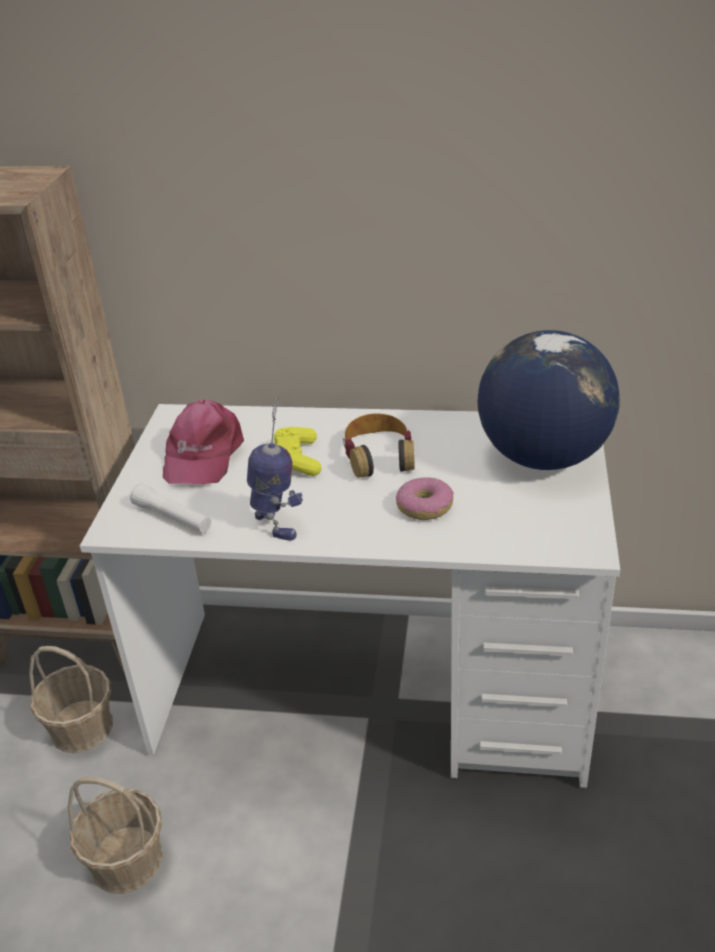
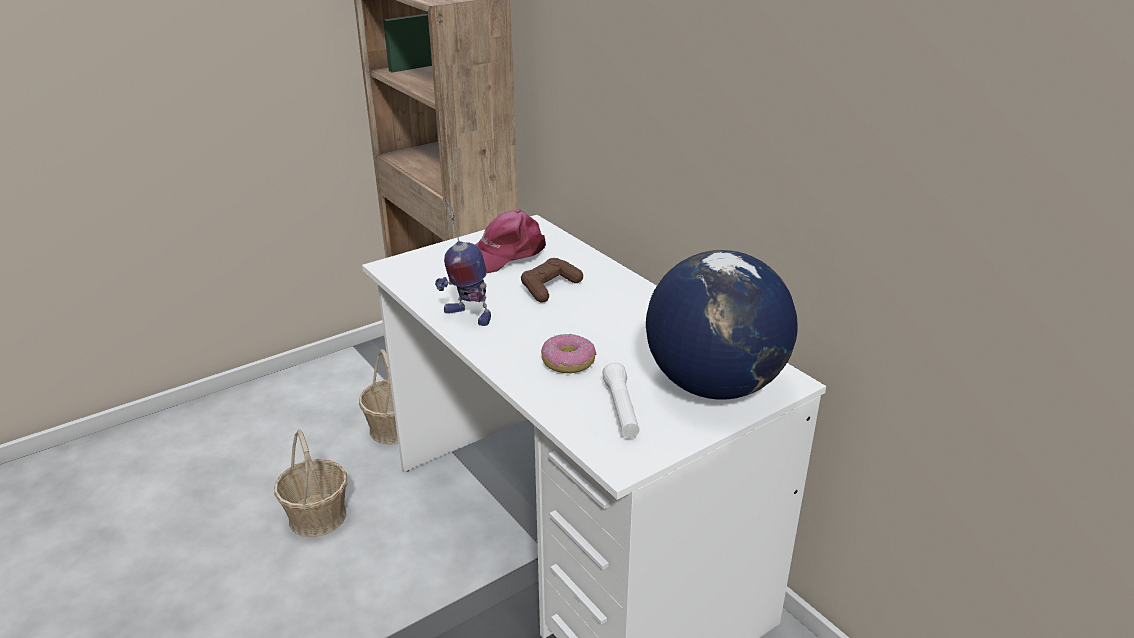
camera: 45 degrees right, 5 degrees down
white flashlight [130,483,211,533] -> white flashlight moved to [602,362,640,438]
toy robot [247,396,303,541] -> toy robot turned 105 degrees clockwise [435,200,491,326]
yellow game controller [274,427,321,476] -> brown game controller [521,258,583,303]
headphones [343,413,415,478] -> none

